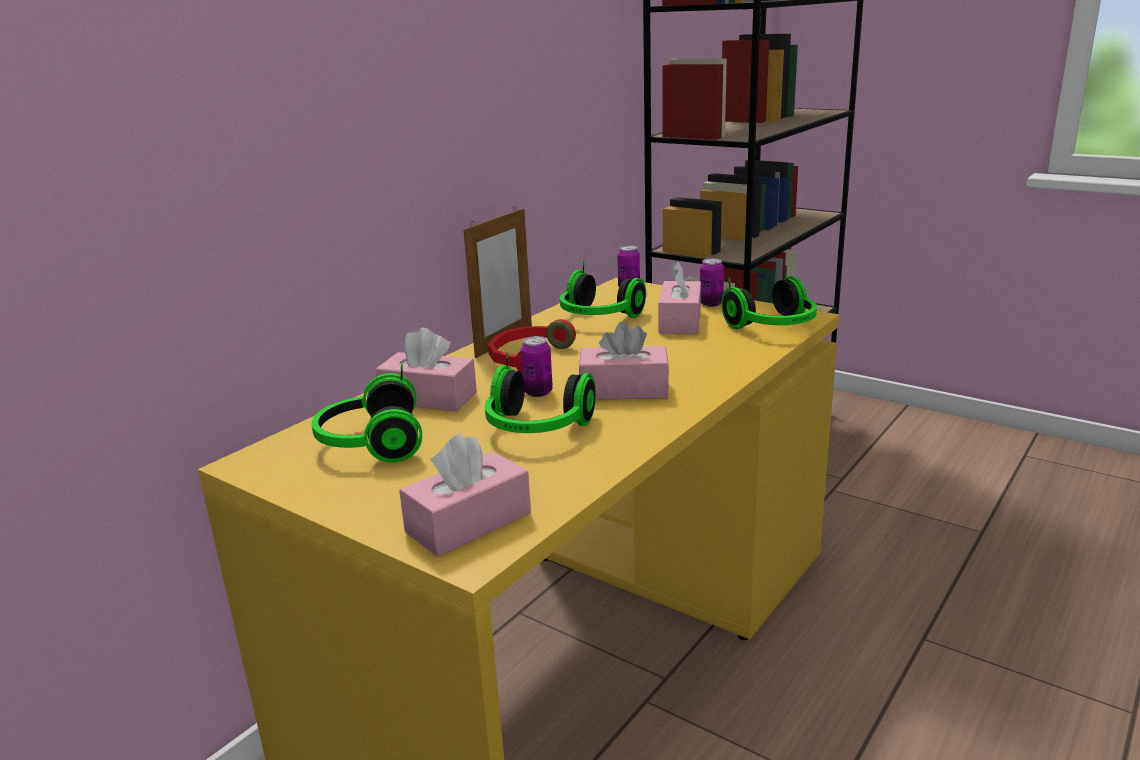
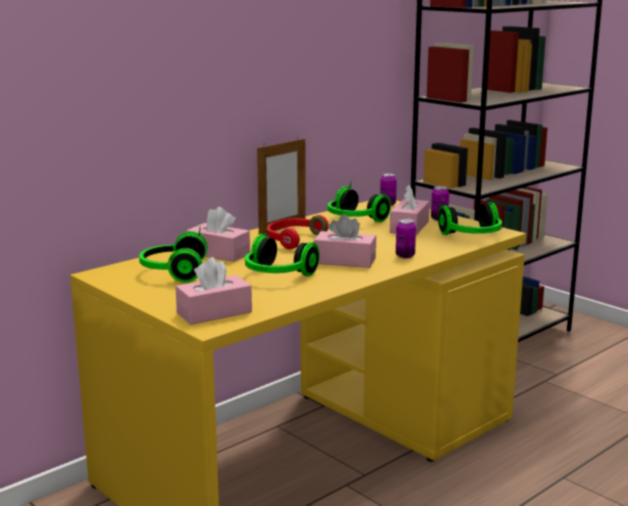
camera: 10 degrees right, 5 degrees down
can [520,336,553,397] -> can moved to [396,219,416,258]

